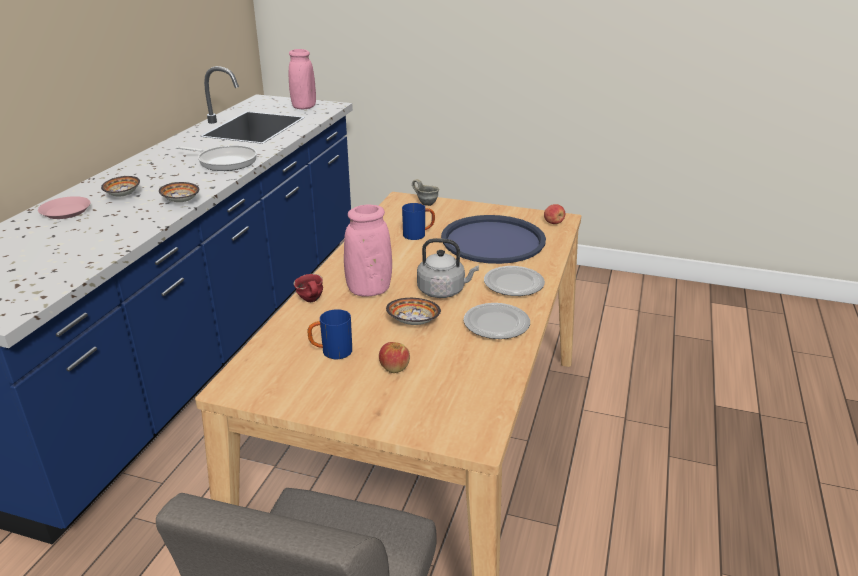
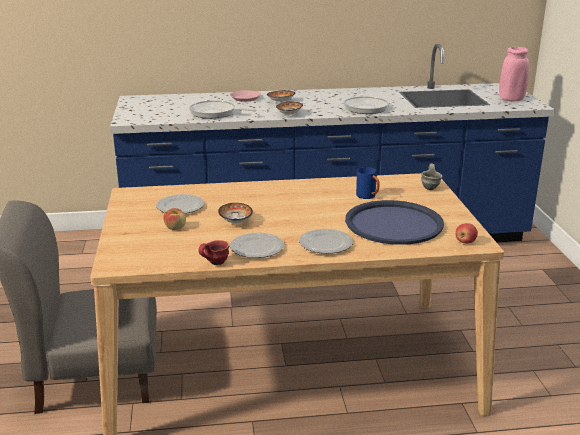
camera: 65 degrees right, 5 degrees down
red mug [294,274,323,302] -> red mug moved to [198,240,230,265]
blue mug [308,309,352,359] -> plate [156,194,205,214]
pink vase [344,205,392,296] -> none
grey kettle [417,238,479,298] -> none
none -> frying pan [189,100,256,119]

